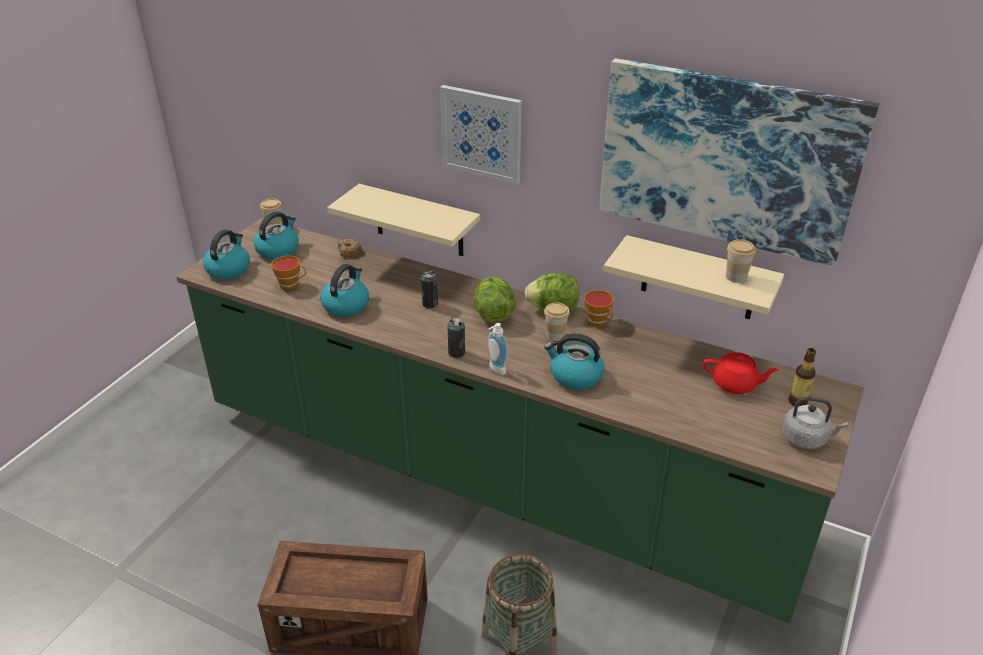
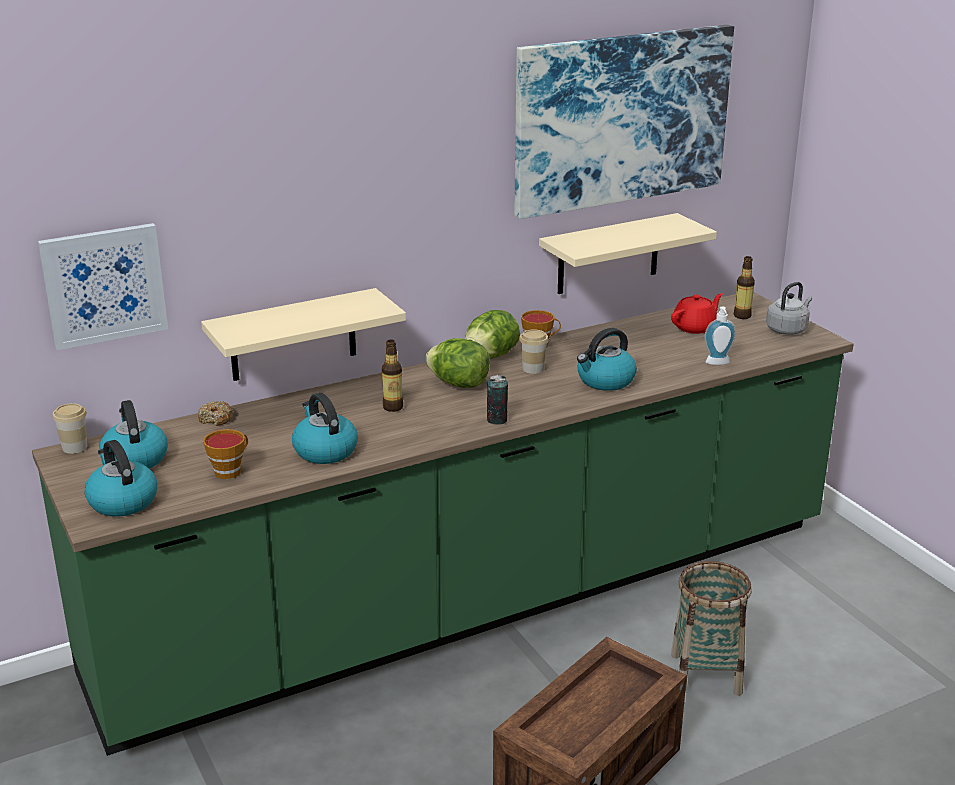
camera: 55 degrees left, 10 degrees down
can [421,271,438,308] -> bottle [382,340,403,412]
picture [440,85,522,184] -> picture moved to [38,223,168,350]
soap dispenser [488,323,508,375] -> soap dispenser moved to [704,307,736,365]
cup [726,239,756,283] -> none

